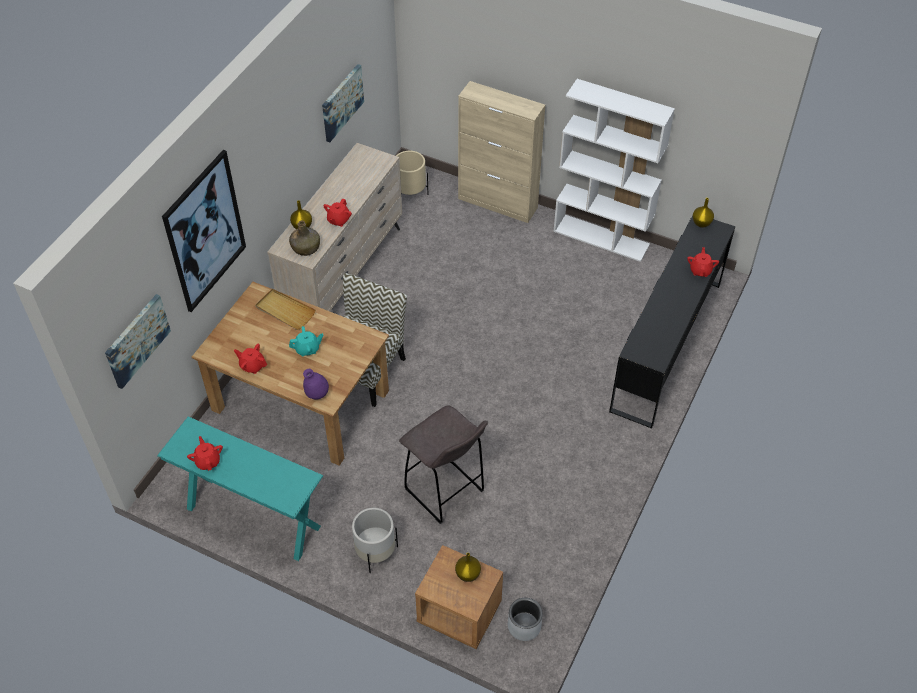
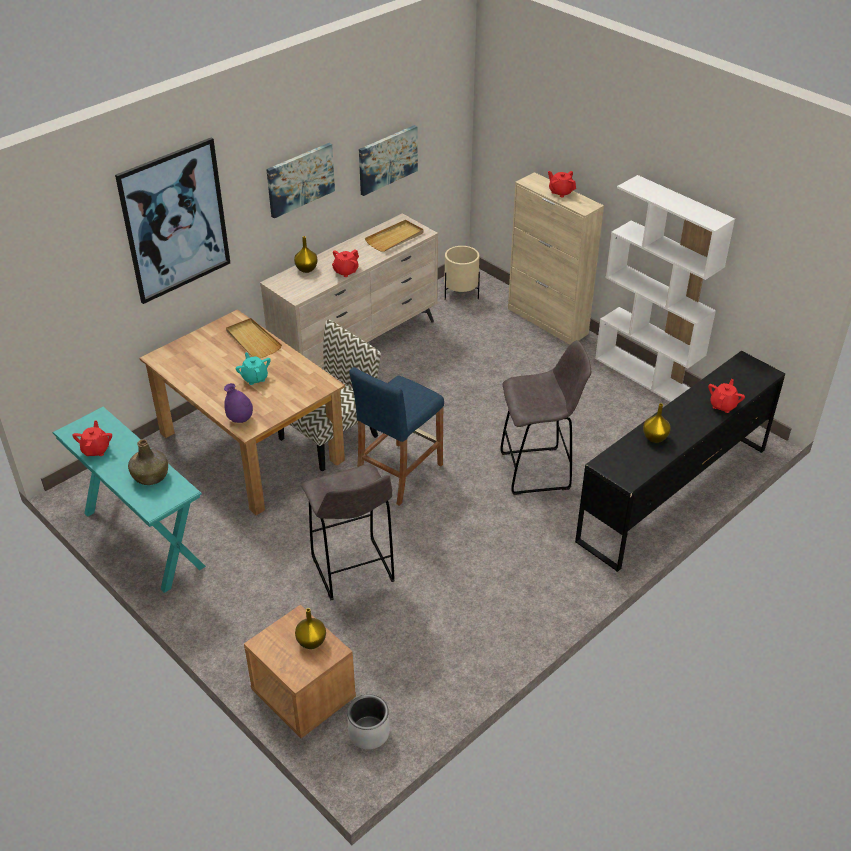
camera: 20 degrees right, 10 degrees down
picture [105,294,171,389] -> picture moved to [266,143,335,218]
red teapot [234,344,267,374] -> red teapot moved to [548,171,576,197]
green bottle [289,221,320,256] -> green bottle moved to [128,439,168,485]
turquoise teapot [289,326,323,356] -> turquoise teapot turned 120 degrees counterclockwise [236,352,271,385]
white planter [352,508,398,573] -> none
yellow vase [693,198,714,228] -> yellow vase moved to [643,403,671,443]
none -> blue stool [349,367,444,506]
none -> beige tray [365,220,424,252]
none -> grey stool [501,340,591,495]

